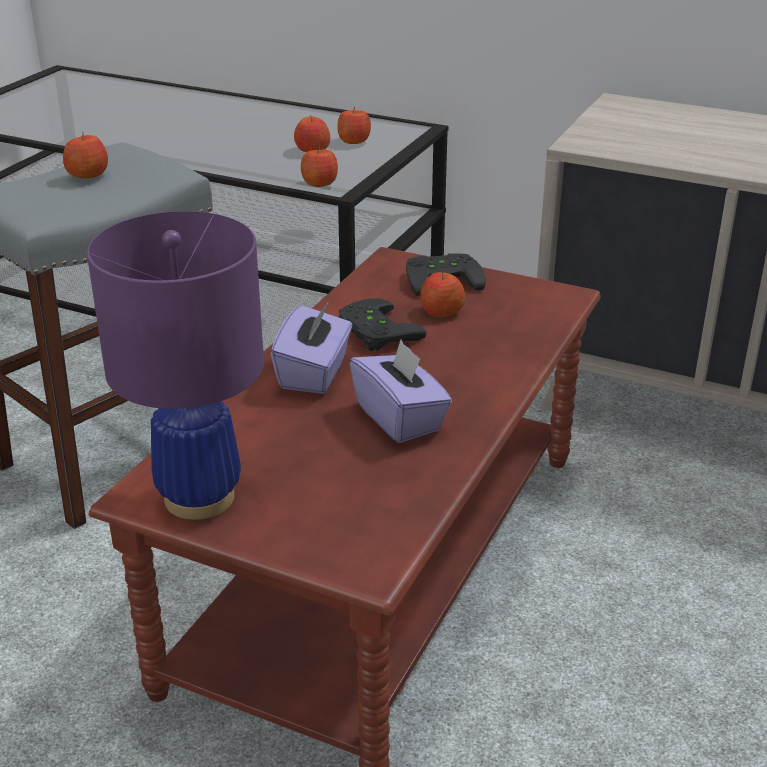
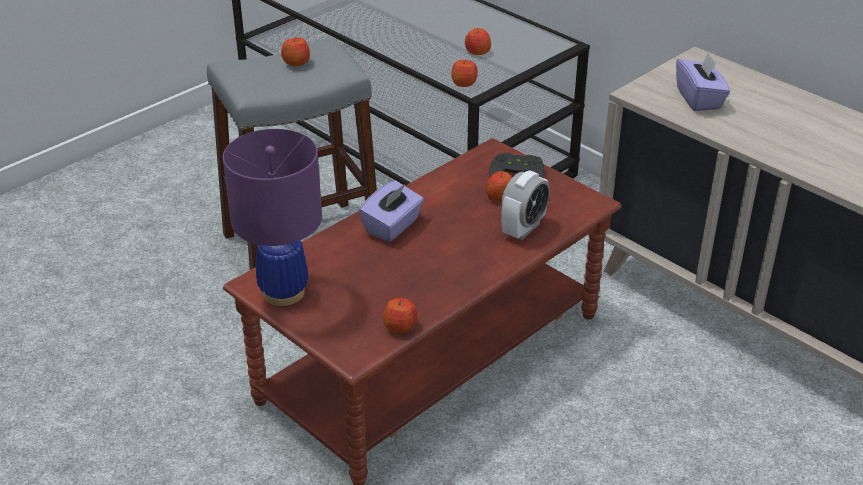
camera: 20 degrees right, 5 degrees up
apple [337,106,371,144] -> apple moved to [383,298,417,333]
black game controller [339,298,427,351] -> none
purple tissue box [349,340,452,443] -> purple tissue box moved to [676,52,730,111]
none -> alarm clock [501,171,550,240]

